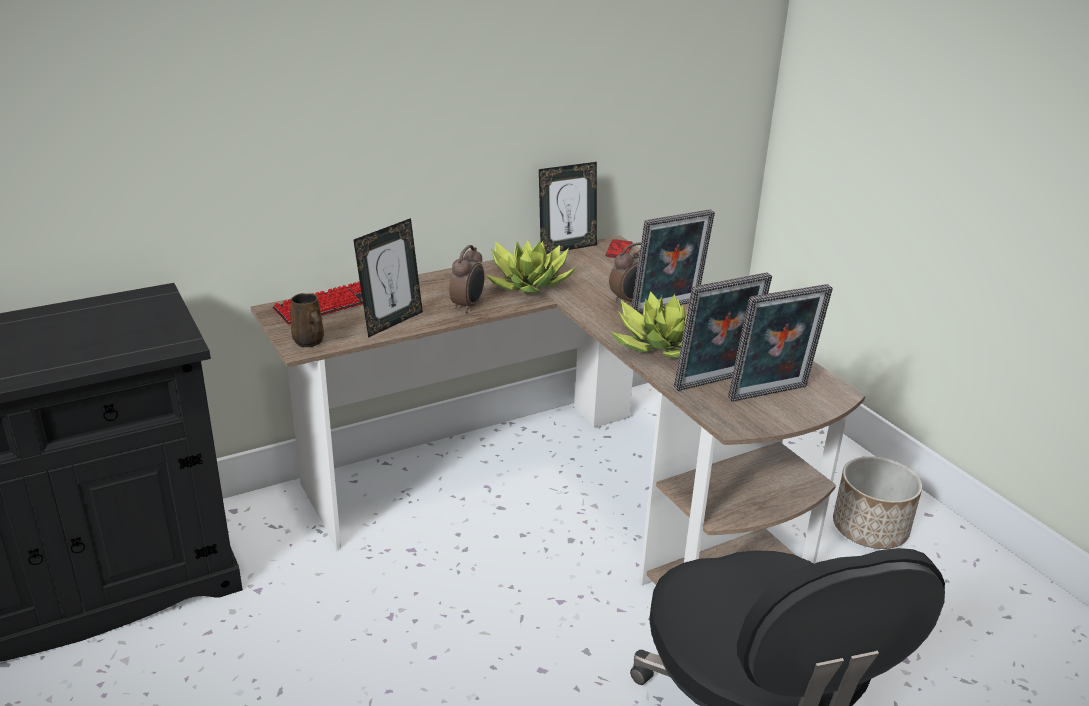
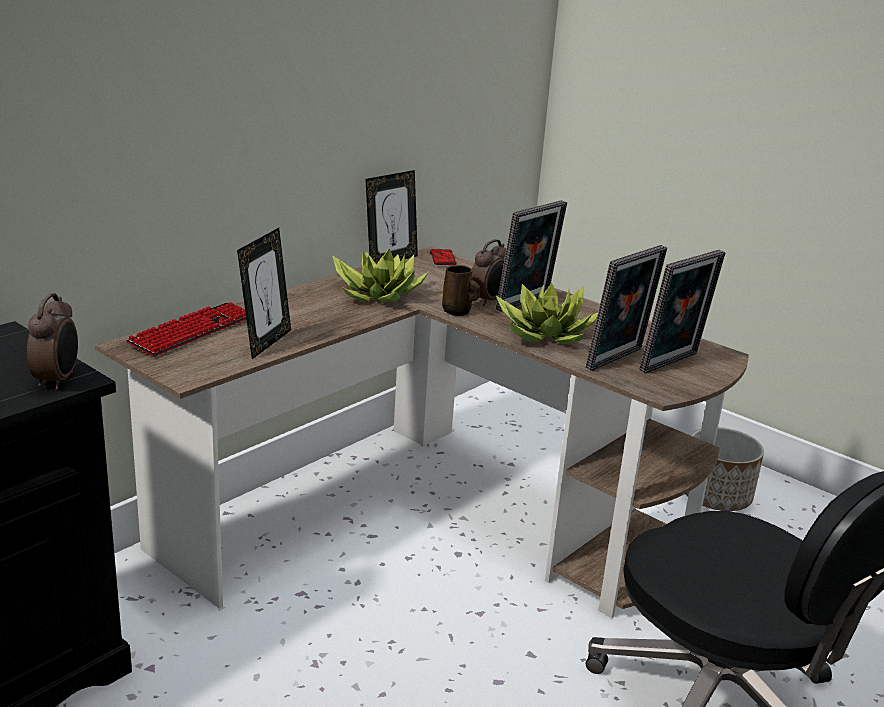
camera: 20 degrees left, 5 degrees down
brown mug [290,293,324,347] -> brown mug moved to [442,265,480,316]
alarm clock [449,245,484,313] -> alarm clock moved to [27,293,78,390]

